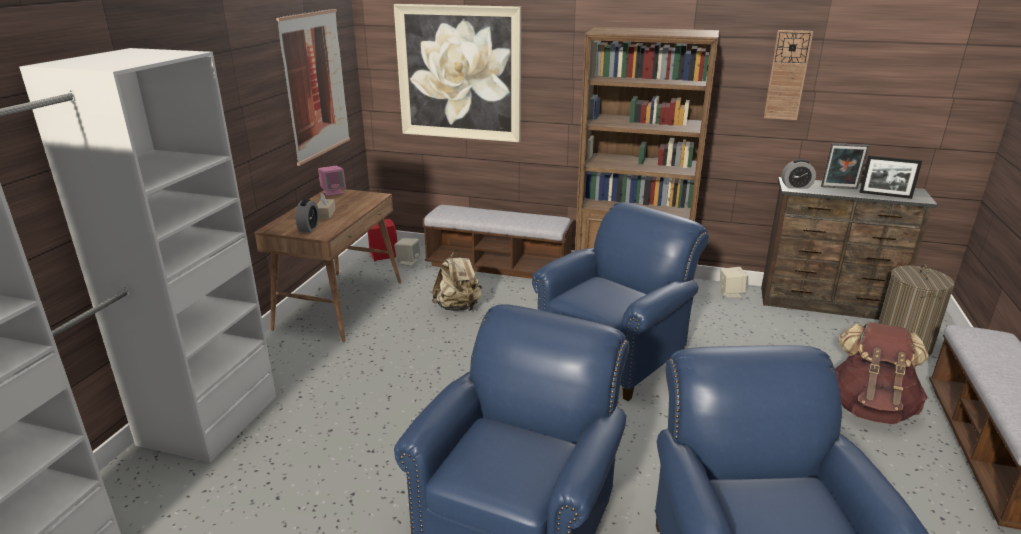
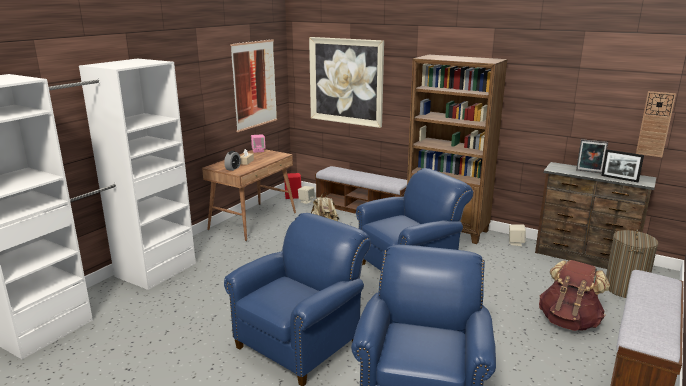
camera: 15 degrees right, 5 degrees down
wall clock [764,30,813,120] -> wall clock moved to [636,91,676,157]
alarm clock [782,159,816,189] -> none

